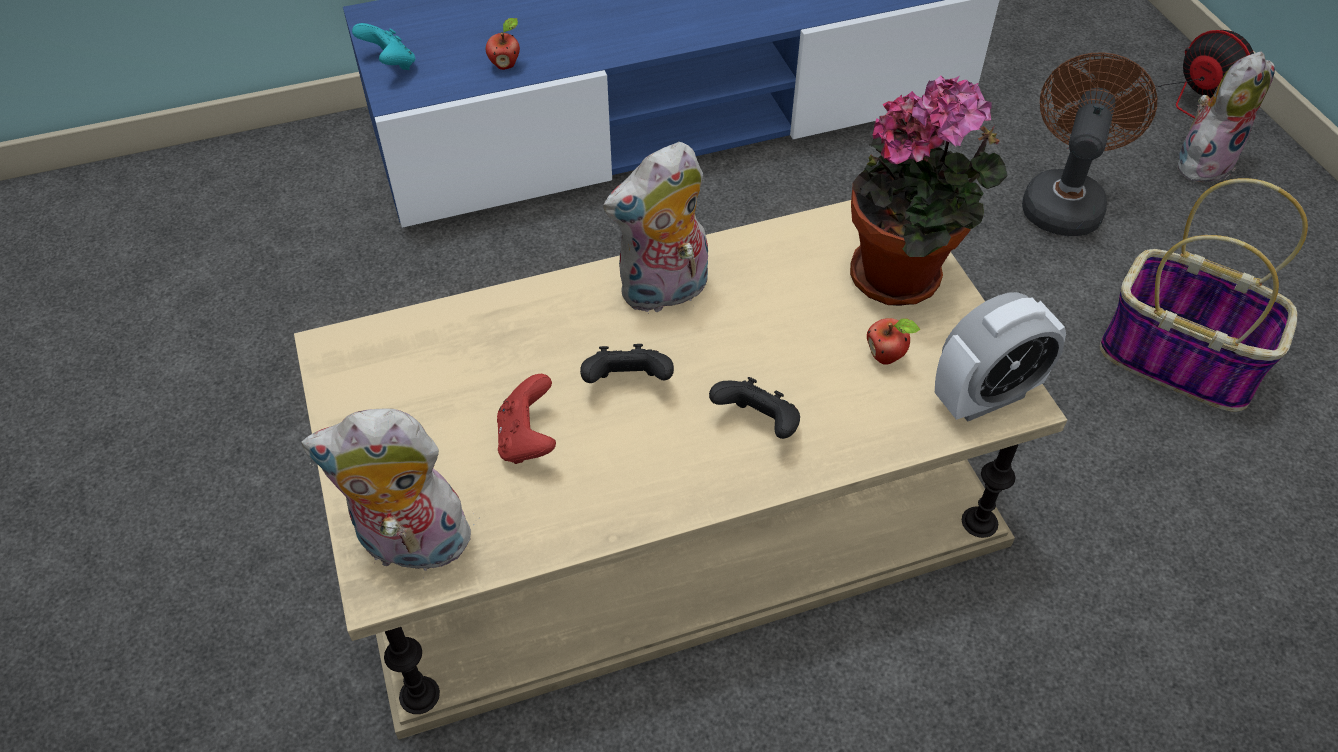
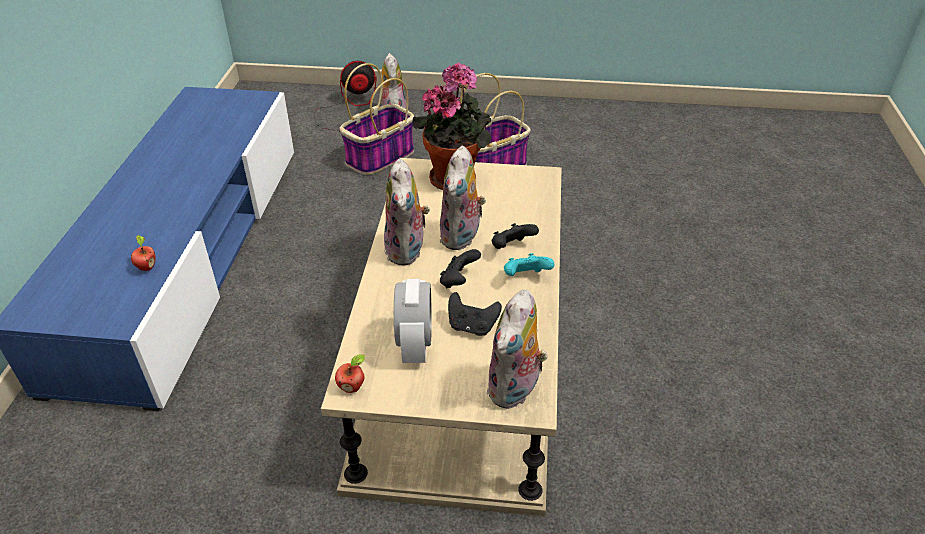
camera: 65 degrees left, 10 degrees down
turquoise game controller [352,23,415,70] -> turquoise game controller moved to [504,253,554,276]
red game controller [497,374,556,464] -> black game controller [448,292,502,336]
apple [867,318,920,365] -> apple moved to [335,354,365,393]
alarm clock [935,292,1066,422] -> alarm clock moved to [394,279,432,363]
brown fan [1022,52,1157,236] -> basket [340,63,414,175]
none -> plush toy [440,146,486,250]

